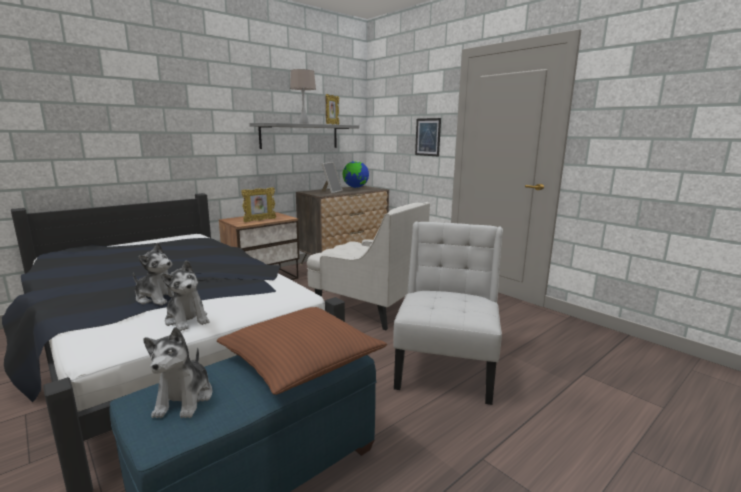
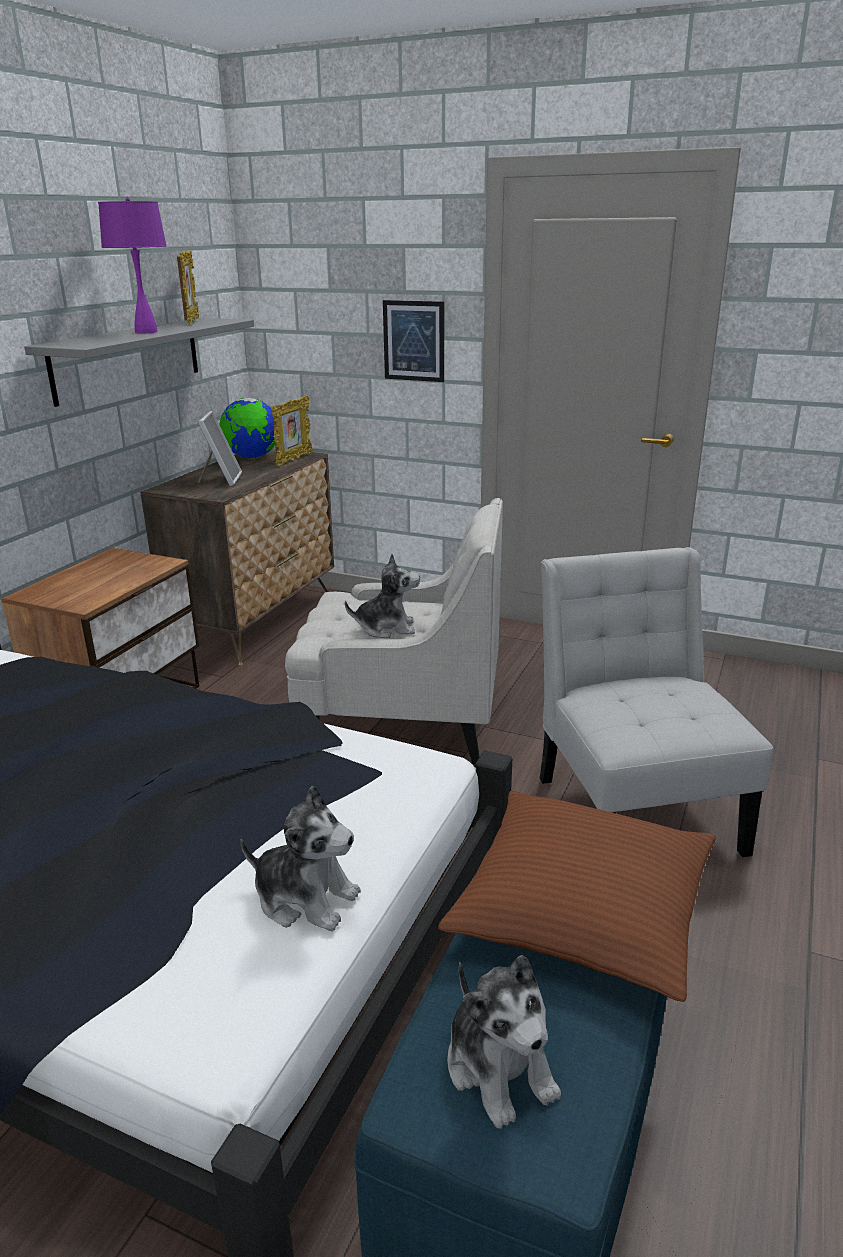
camera: 25 degrees left, 10 degrees up
plush toy [133,243,174,305] -> plush toy moved to [345,553,420,638]
picture frame [241,188,276,222] -> picture frame moved to [271,396,312,466]
beige table lamp [290,69,316,124] -> purple table lamp [98,198,167,334]

